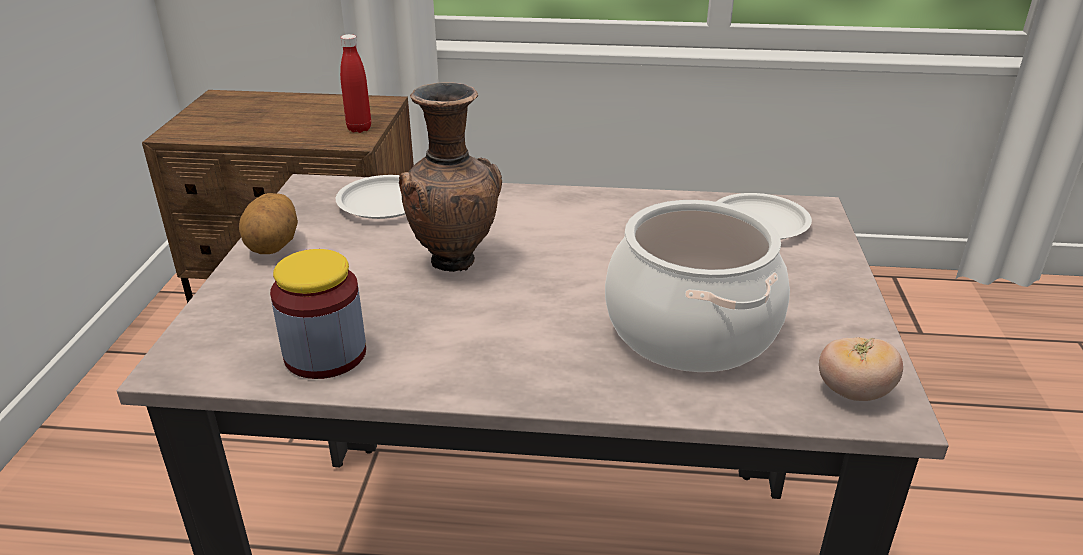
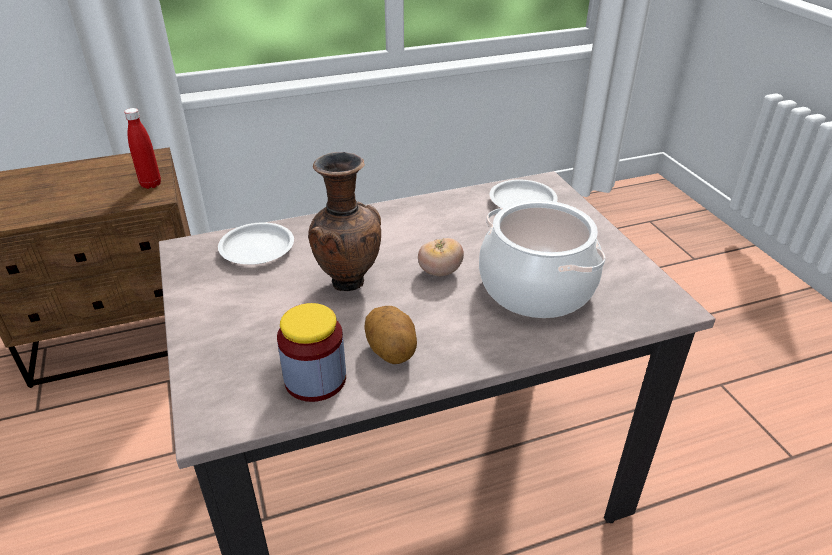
camera: 25 degrees left, 5 degrees up
potato [239,193,298,254] -> potato moved to [365,306,417,364]
tomato [819,337,903,401] -> tomato moved to [418,238,464,276]

